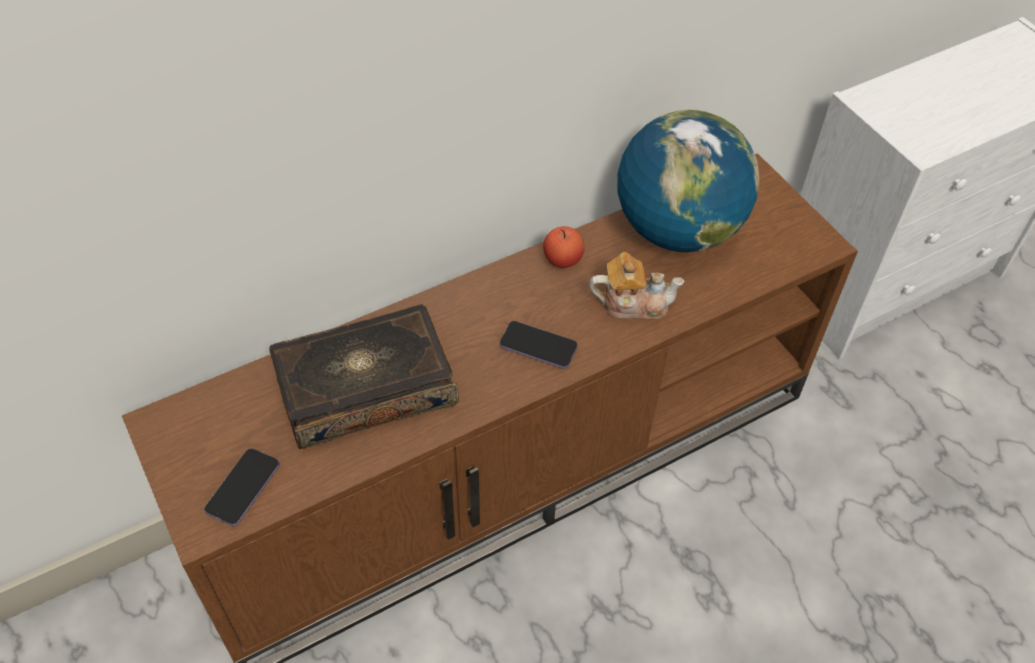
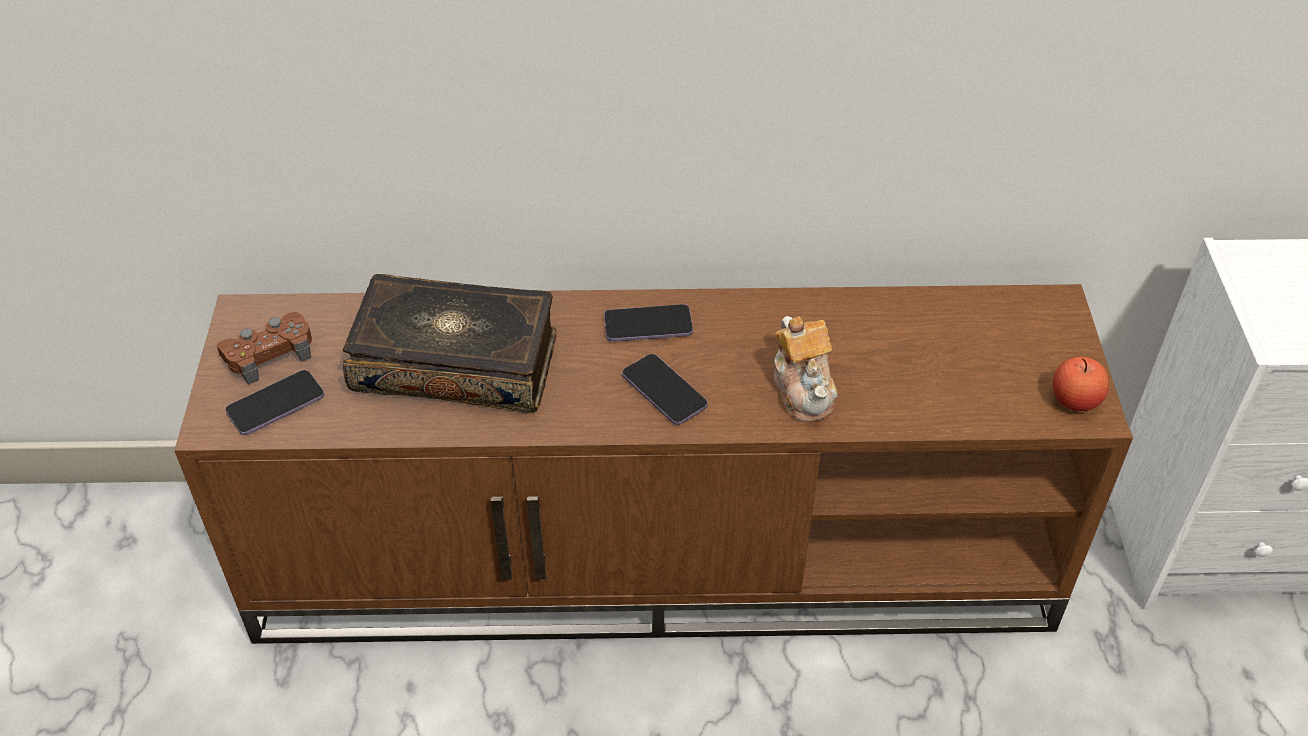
camera: 30 degrees right, 5 degrees down
apple [543,226,584,268] -> apple moved to [1053,357,1109,411]
teapot [589,252,685,320] -> teapot turned 45 degrees clockwise [773,316,838,422]
globe [617,109,760,252] -> none
none -> brown game controller [217,312,312,385]
none -> phone [604,304,693,342]

